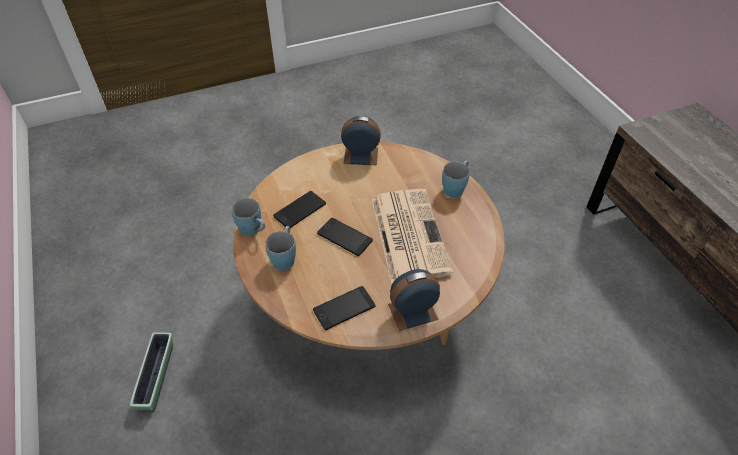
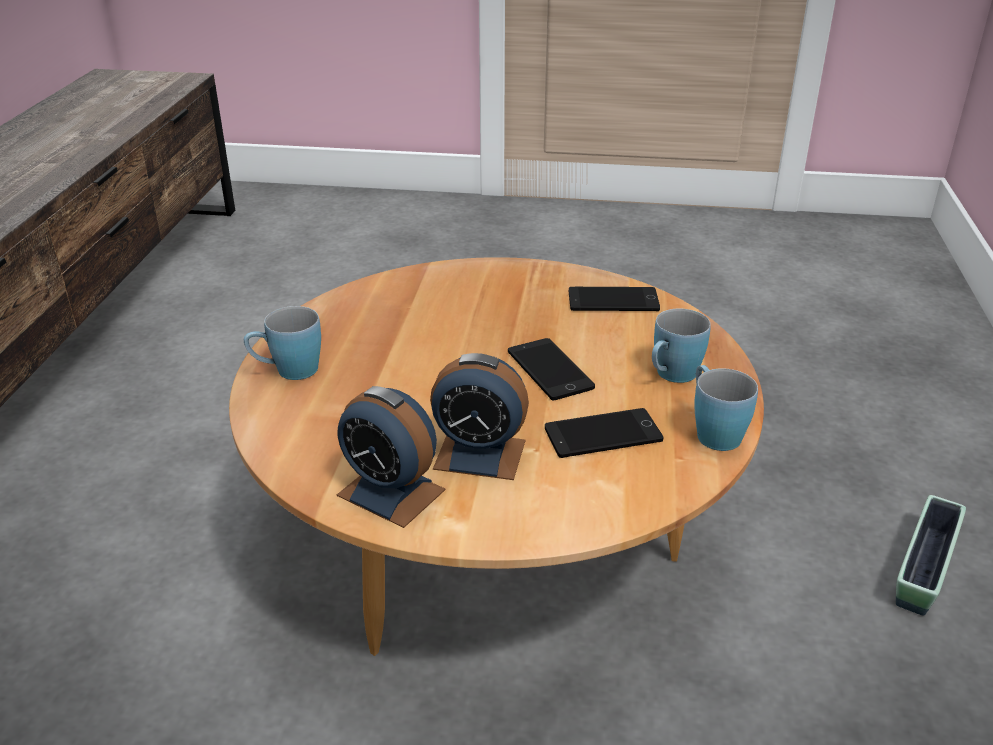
camera: 150 degrees left, 15 degrees down
newspaper [372,189,453,284] -> none
alarm clock [388,269,440,331] -> alarm clock moved to [430,353,529,480]

